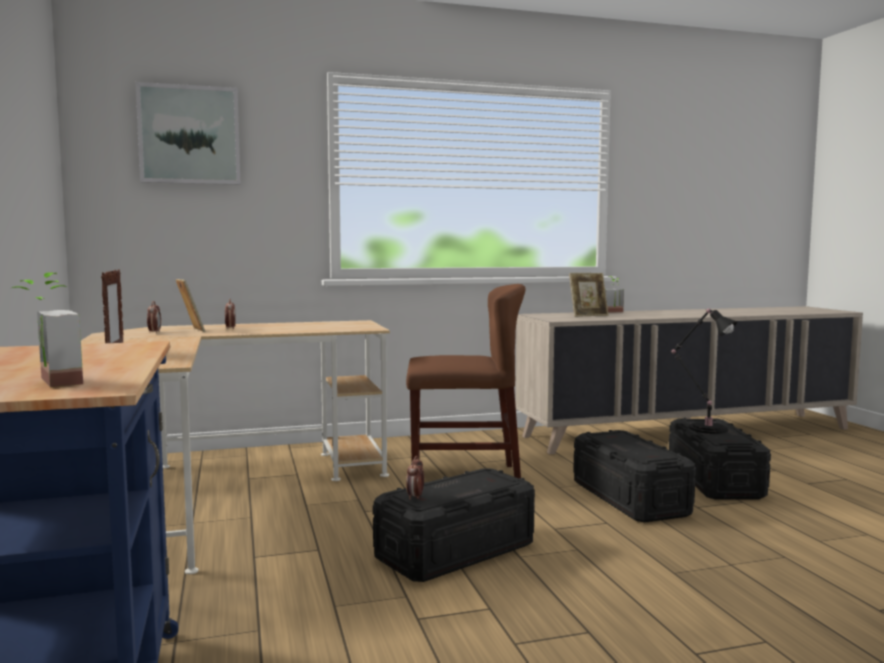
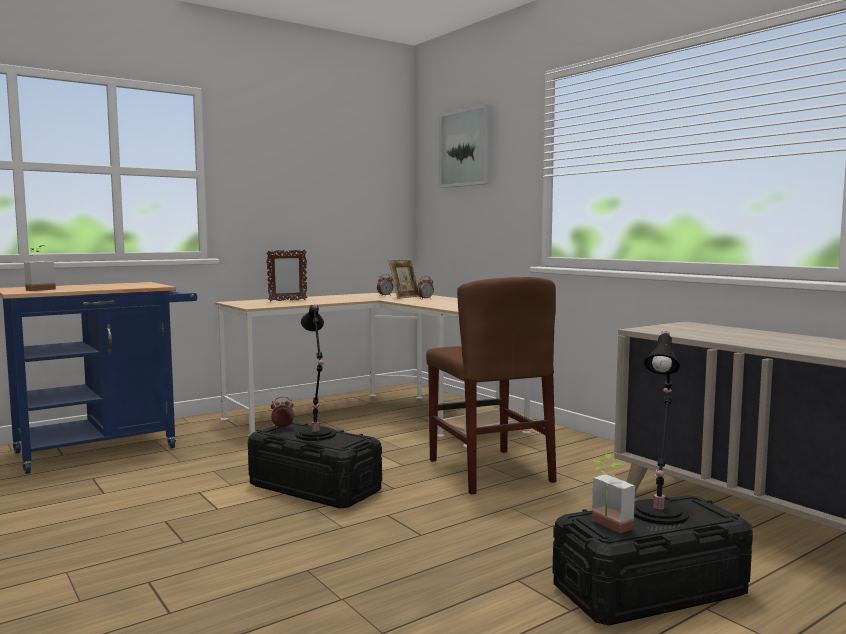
camera: 70 degrees right, 0 degrees up
picture frame [569,273,608,317] -> none
black storage box [573,430,696,522] -> none
potted plant [605,276,624,313] -> potted plant moved to [592,454,635,533]
none -> black table lamp [295,304,336,441]

